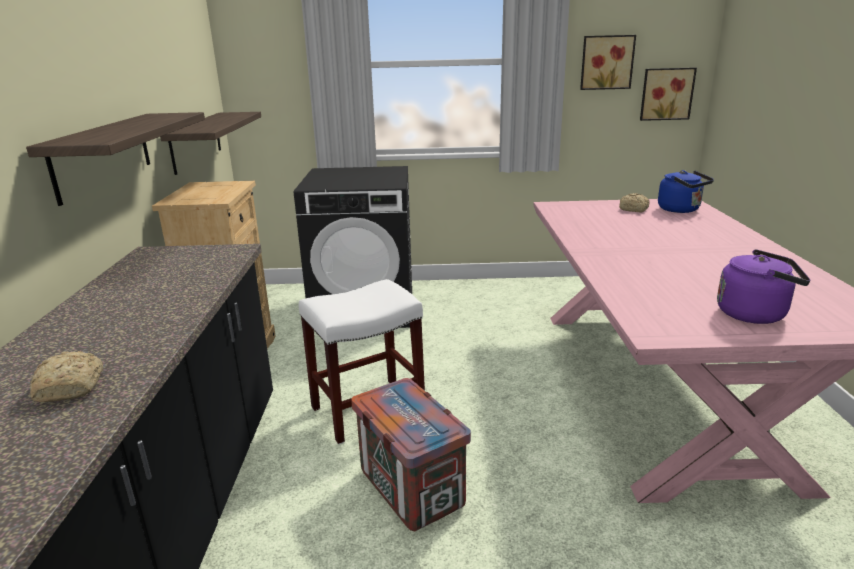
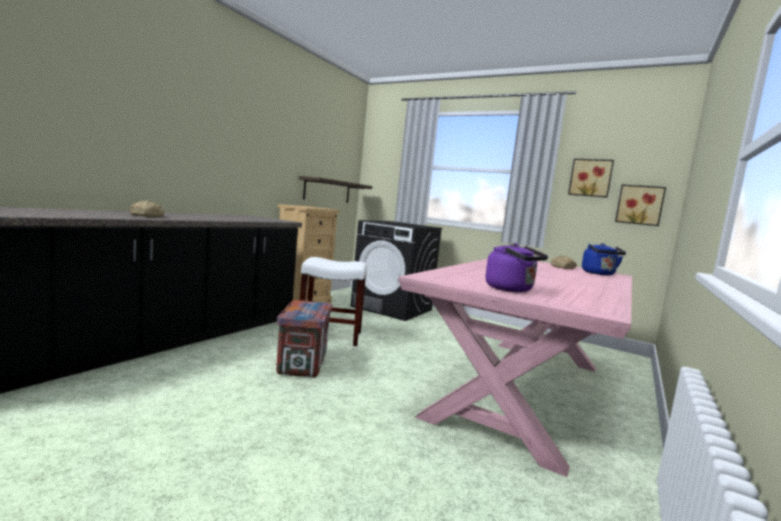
camera: 30 degrees right, 15 degrees down
shelf [26,112,205,206] -> none

